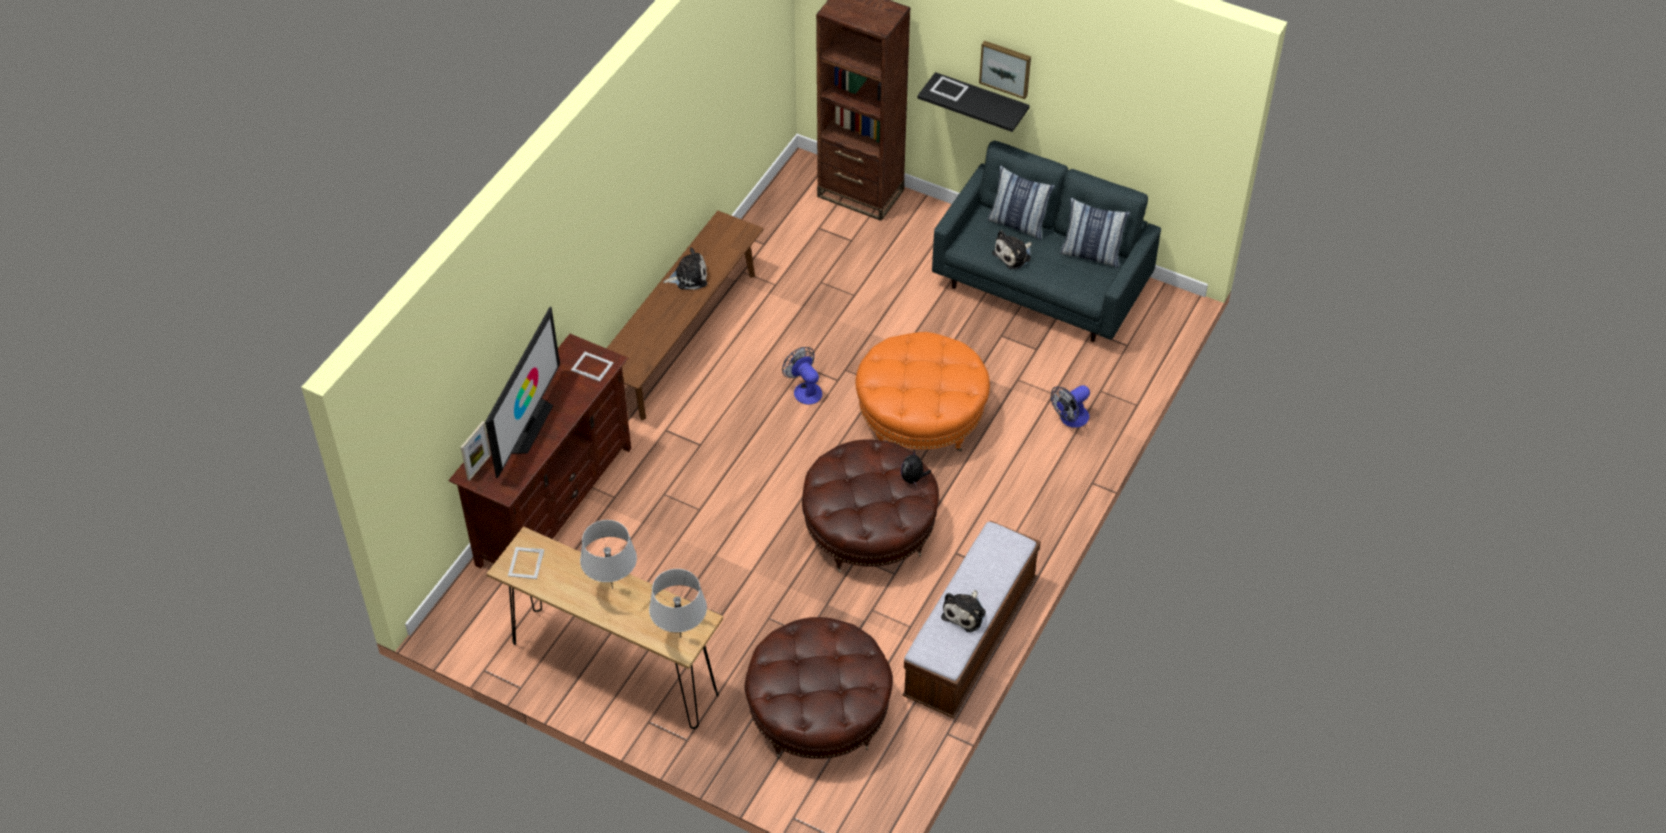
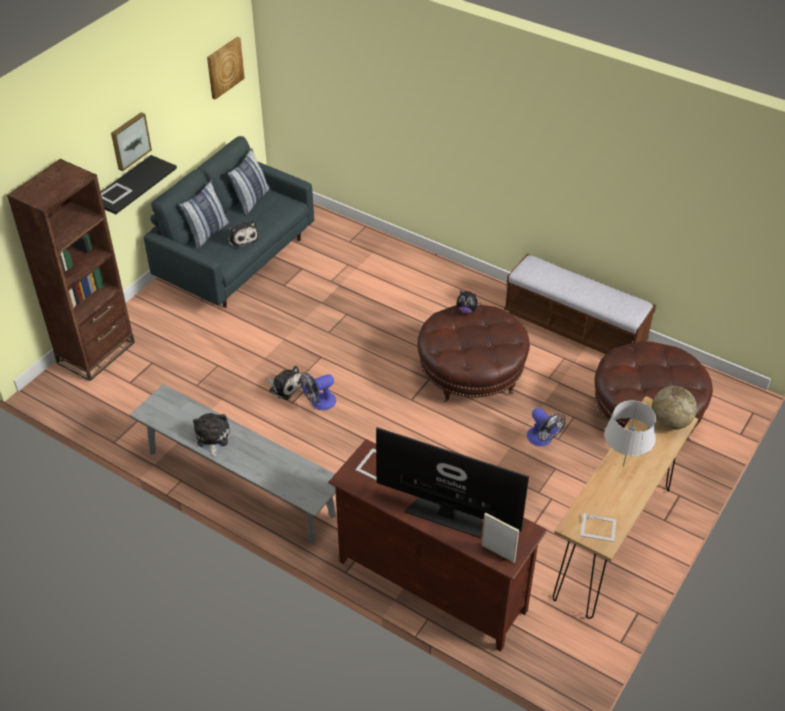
camera: 85 degrees left, 5 degrees down
brown bench [606,211,764,420] -> grey bench [130,384,336,543]
grey table lamp [649,569,707,638] -> globe [652,386,697,430]
orange ottoman [855,332,990,451] -> none
plush toy [941,590,986,632] -> plush toy moved to [265,366,303,400]
fan [1051,385,1090,428] -> fan moved to [527,408,565,446]
none -> picture [207,37,245,100]

